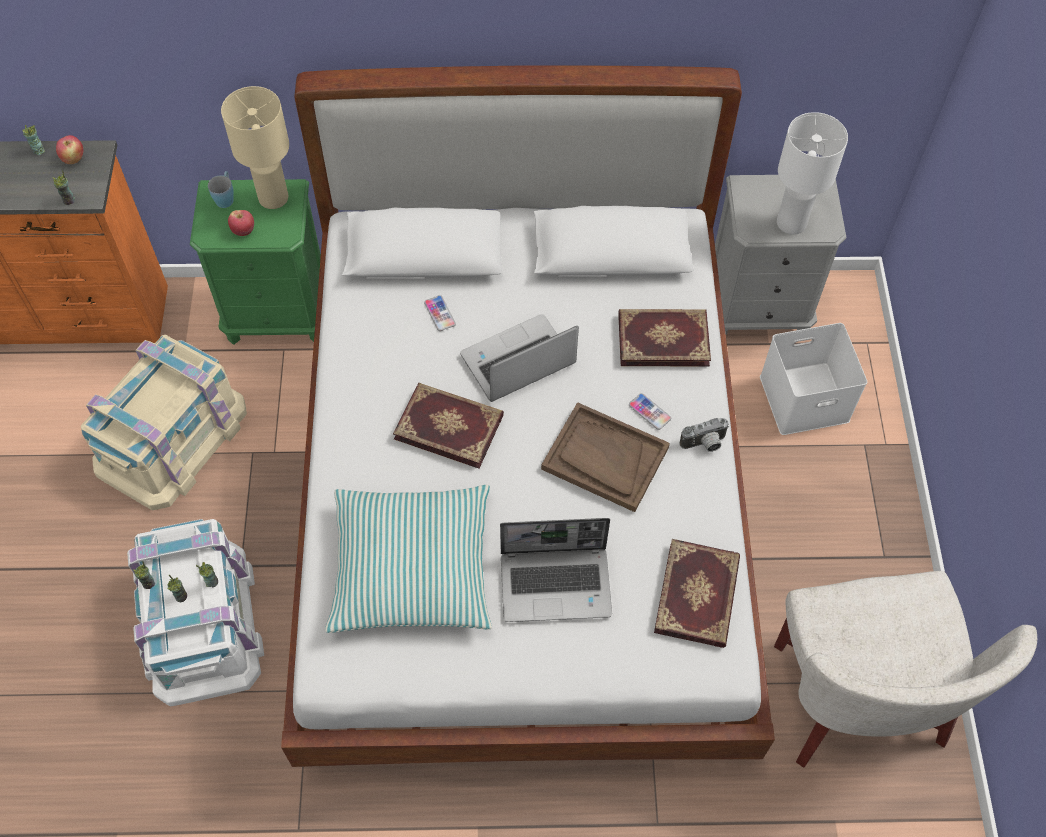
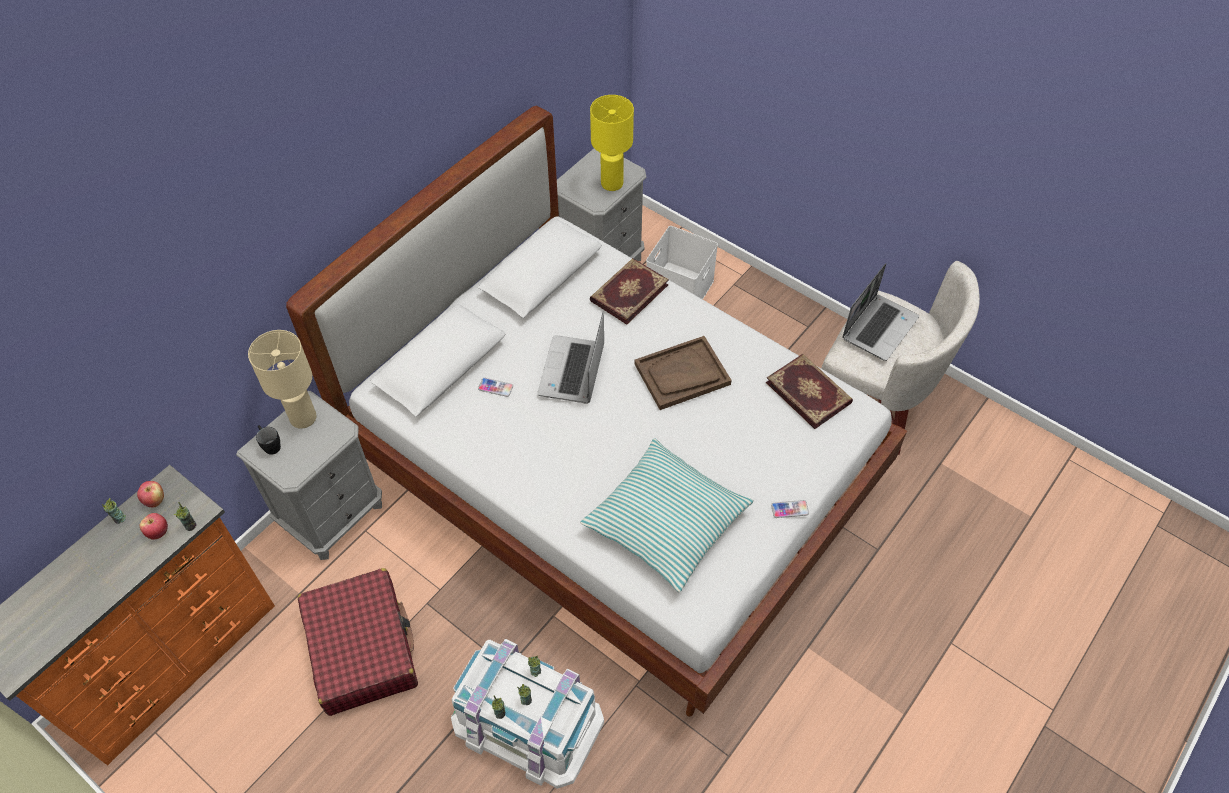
camera: 50 degrees left, 5 degrees down
beige storage box [81,335,247,510] -> red suitcase [298,568,418,716]
green nightstand [190,179,321,345] -> grey nightstand [236,391,382,560]
blue mug [208,171,234,208] -> black mug [256,425,281,455]
apple [228,210,254,236] -> apple moved to [140,513,168,540]
book [393,383,504,469] -> none
laptop [500,518,612,622] -> laptop moved to [842,263,919,361]
phone [629,393,671,430] -> phone moved to [771,500,809,518]
camera [680,418,729,452] -> none
white table lamp [777,112,848,235] -> yellow table lamp [590,95,634,191]

